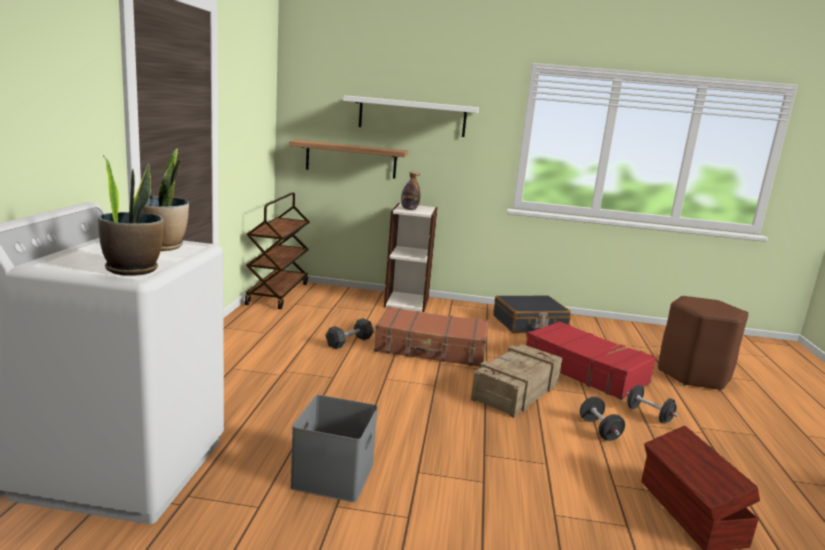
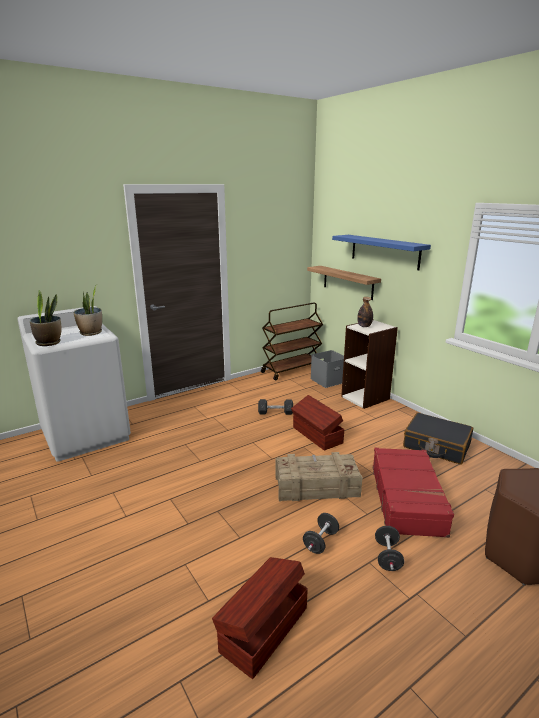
camera: 50 degrees right, 5 degrees up
grey storage box [290,395,378,502] -> grey storage box moved to [310,350,344,388]
white shelf [343,95,479,137] -> blue shelf [332,235,431,270]
brown suitcase [374,306,489,367] -> brown storage box [291,395,344,451]

